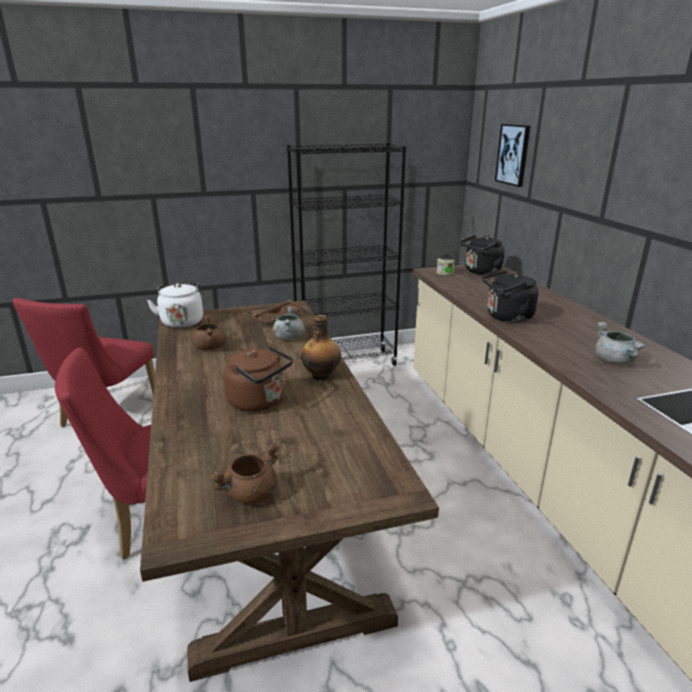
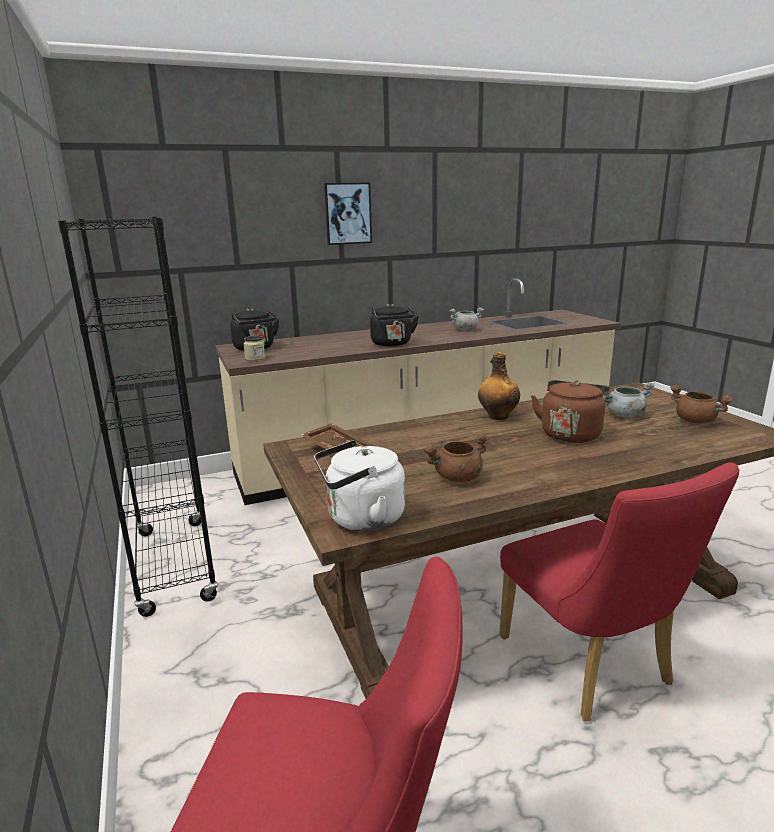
camera: 95 degrees left, 5 degrees down
grey cooking pot [273,307,305,340] -> grey cooking pot moved to [601,382,654,418]
picture [495,124,530,187] -> picture moved to [324,182,372,245]

